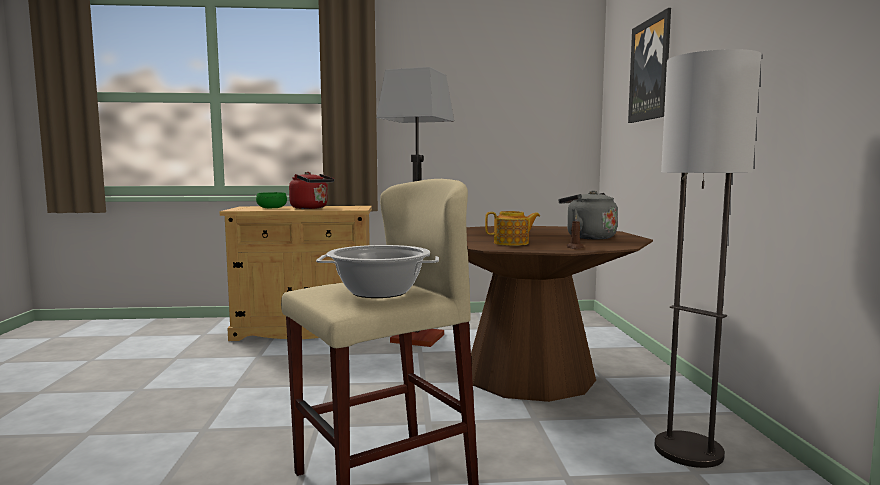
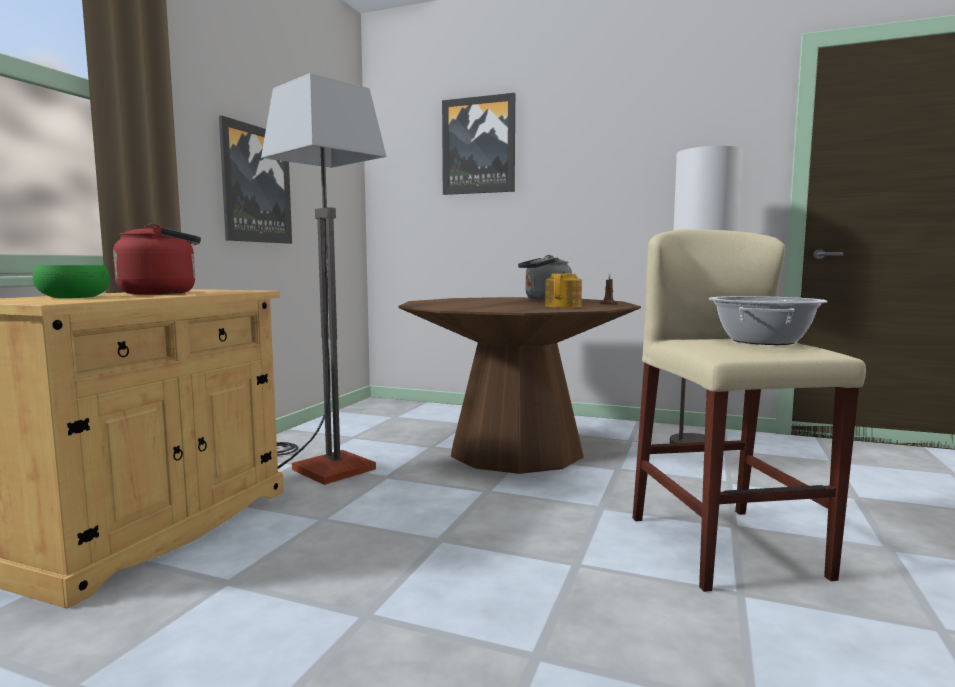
camera: 65 degrees left, 0 degrees up
none -> picture [219,115,292,244]

